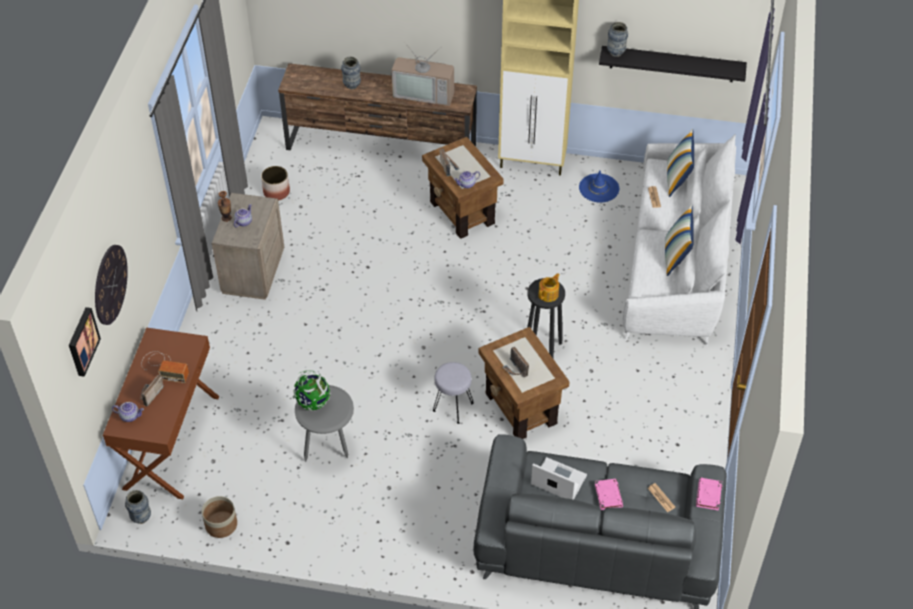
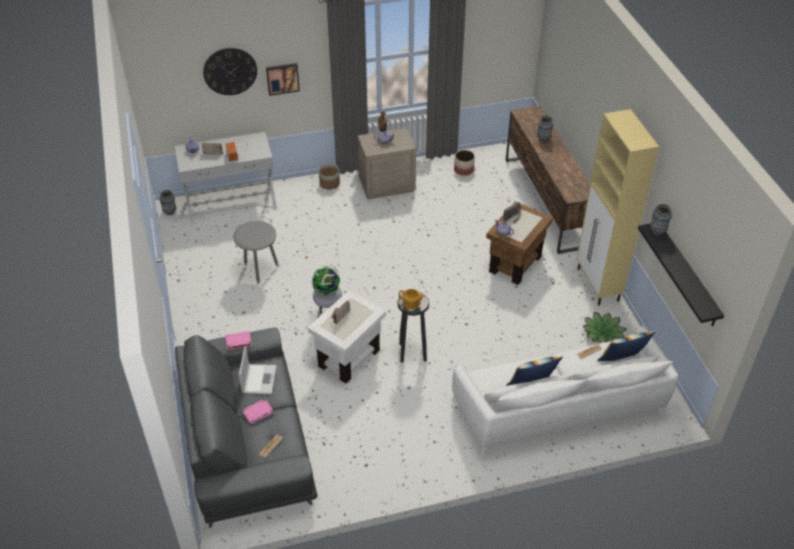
camera: 65 degrees right, 5 degrees down
picture [69,307,101,377] -> picture moved to [266,63,300,96]
brown console table [103,328,219,499] -> white console table [175,132,277,224]
planter [202,496,237,538] -> planter moved to [319,164,340,190]
globe [293,370,331,411] -> globe moved to [312,264,340,296]
television [391,43,454,106] -> none
brown side table [479,327,569,439] -> white side table [308,291,386,383]
blue hat [579,171,619,203] -> potted plant [583,312,626,342]
pink book [696,478,722,511] -> pink book moved to [225,331,252,350]

